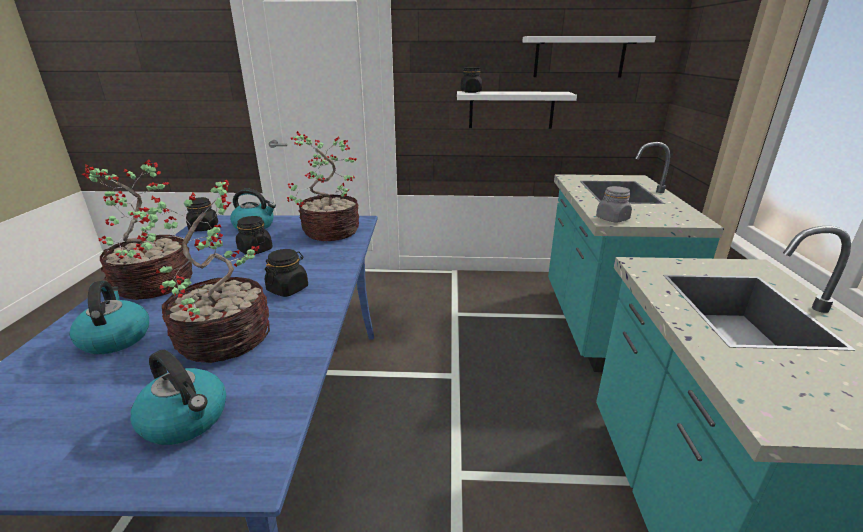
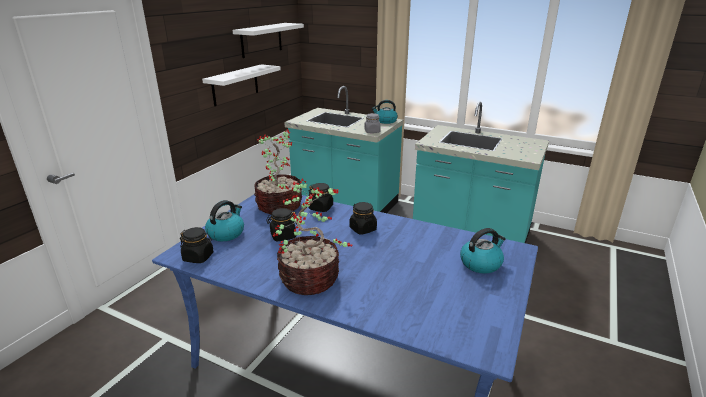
camera: 65 degrees left, 0 degrees up
kettle [70,281,149,354] -> kettle moved to [372,100,398,124]
potted plant [132,180,270,363] -> none
black jar [461,67,482,93] -> black jar moved to [308,183,333,212]

